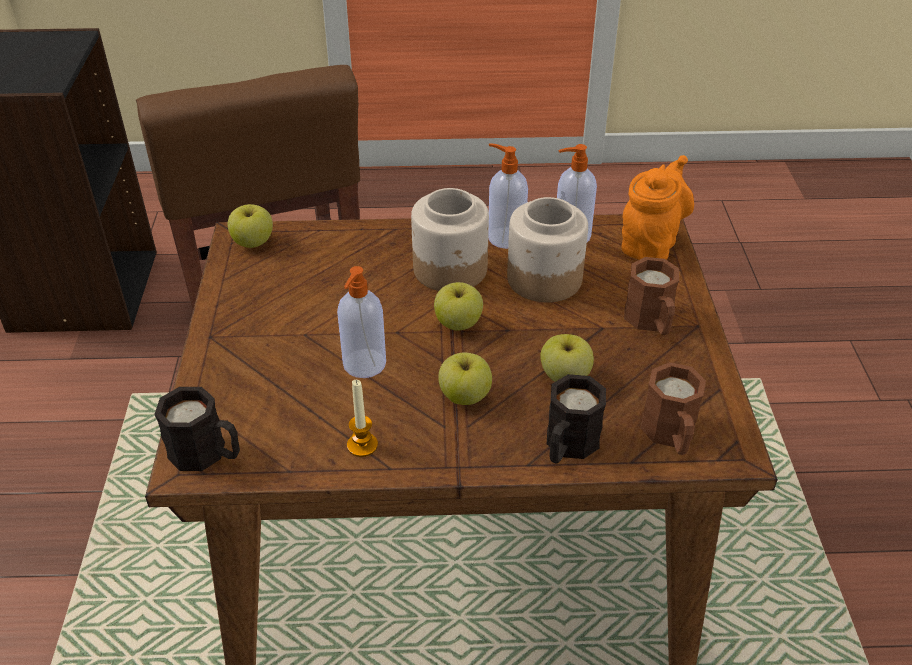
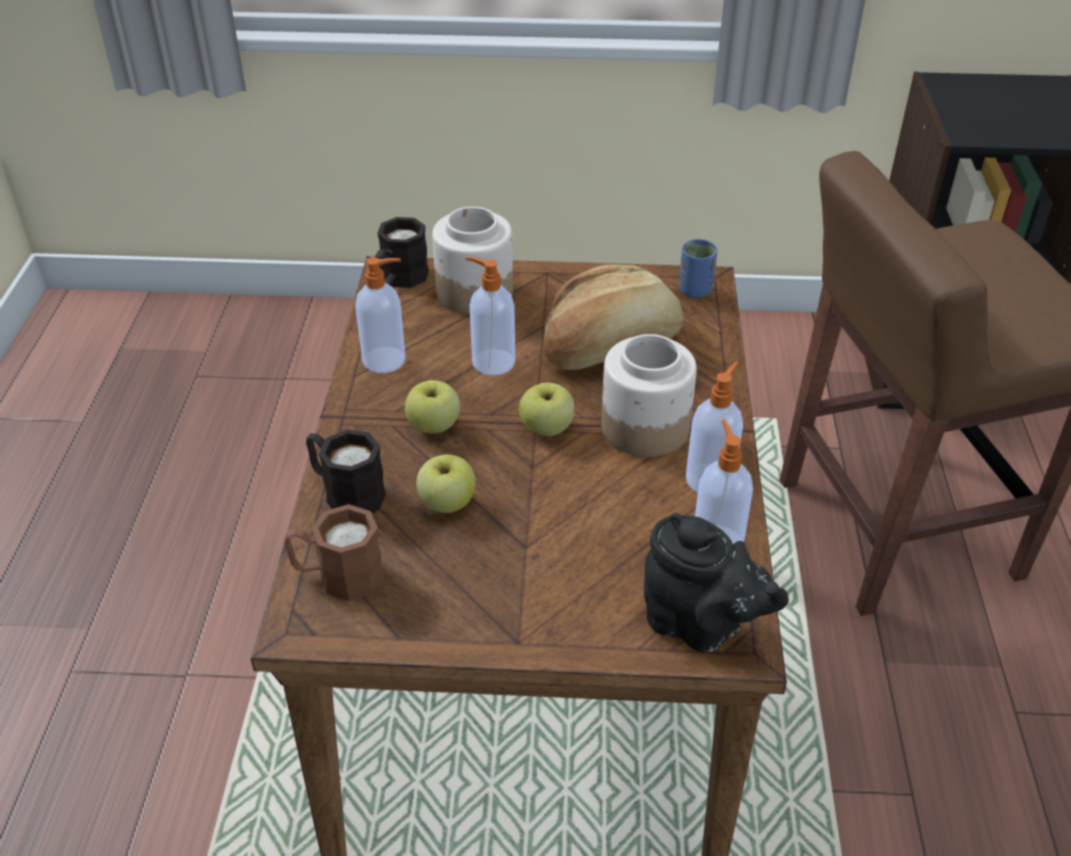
camera: 95 degrees right, 0 degrees up
apple [228,204,273,248] -> blue cup [679,239,718,298]
candle [347,380,378,457] -> soap dispenser [355,257,406,373]
jar [507,197,588,302] -> jar moved to [432,207,513,314]
orange teapot [621,155,694,260] -> black teapot [644,513,789,653]
brown mug [624,257,679,335] -> none
none -> bread [543,264,684,370]

